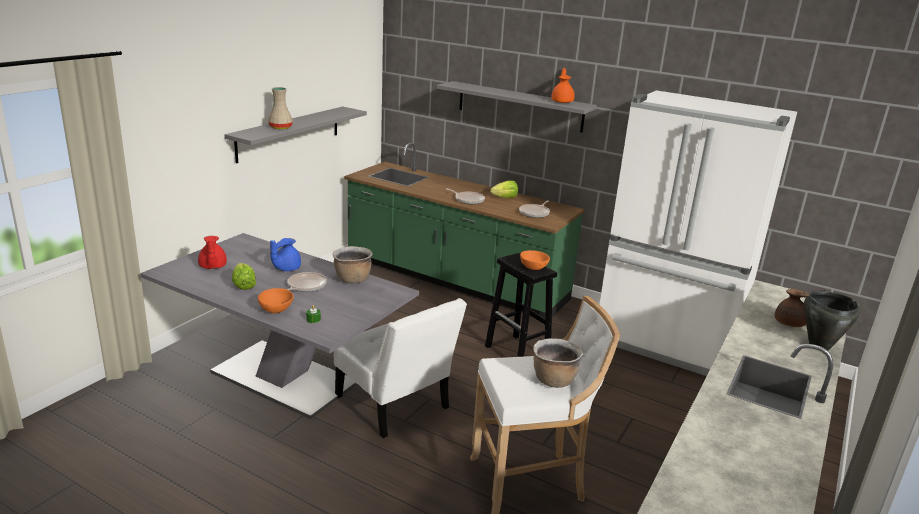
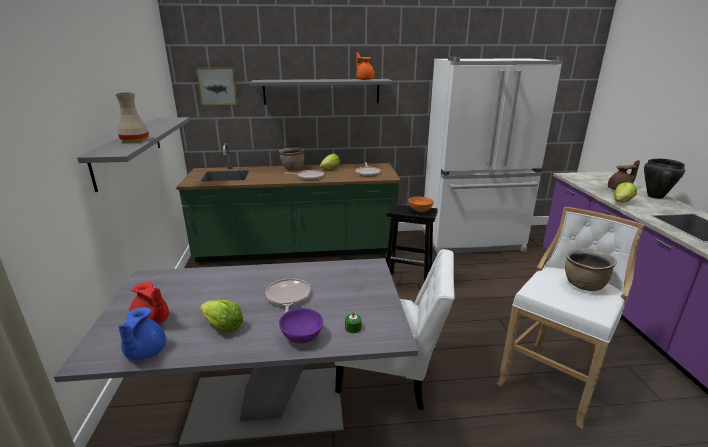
camera: 35 degrees left, 0 degrees up
orange bowl [258,288,294,313] -> purple bowl [279,308,323,343]
blue teapot [270,238,301,271] -> blue teapot moved to [119,307,166,360]
brown cooking pot [333,246,373,284] -> brown cooking pot moved to [279,147,305,169]
none -> picture [196,67,238,105]
none -> lettuce [613,182,637,203]

